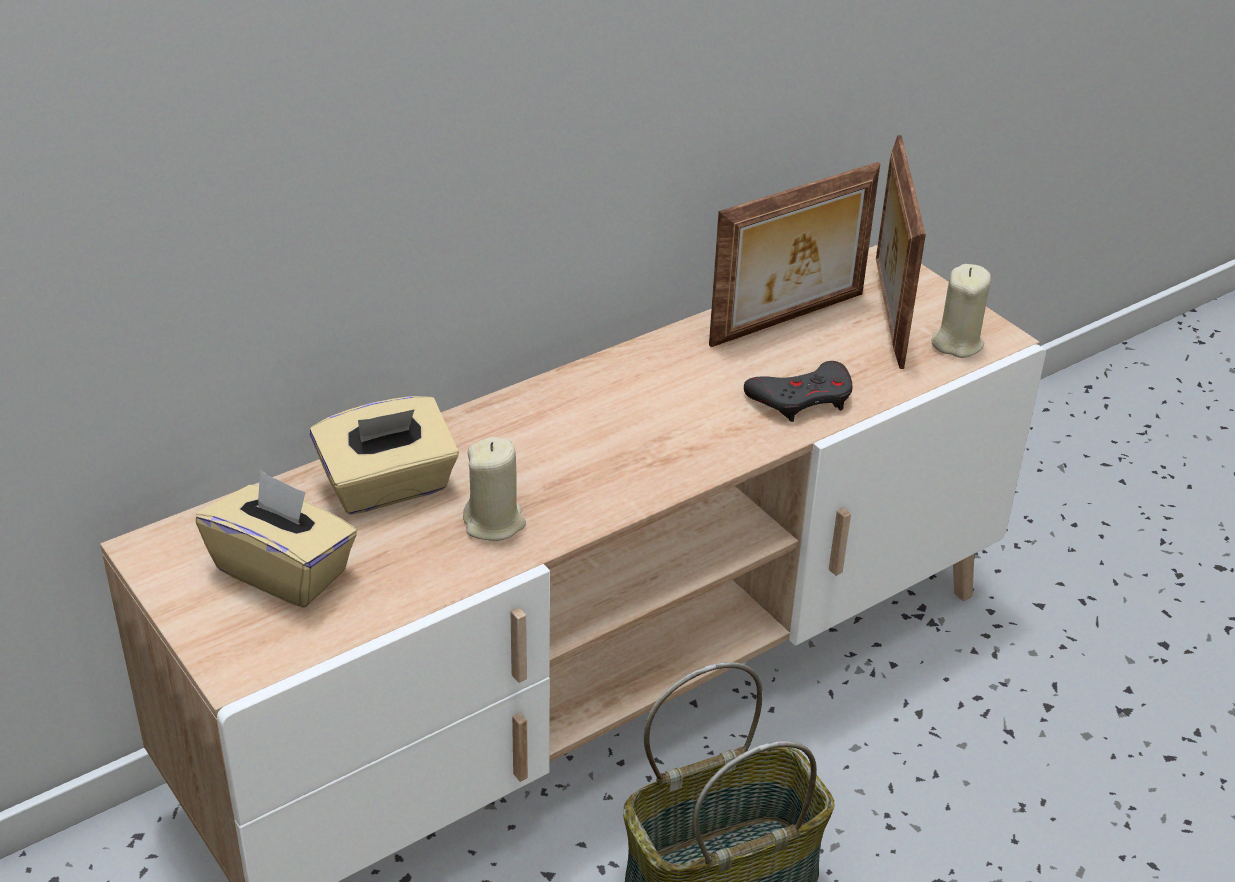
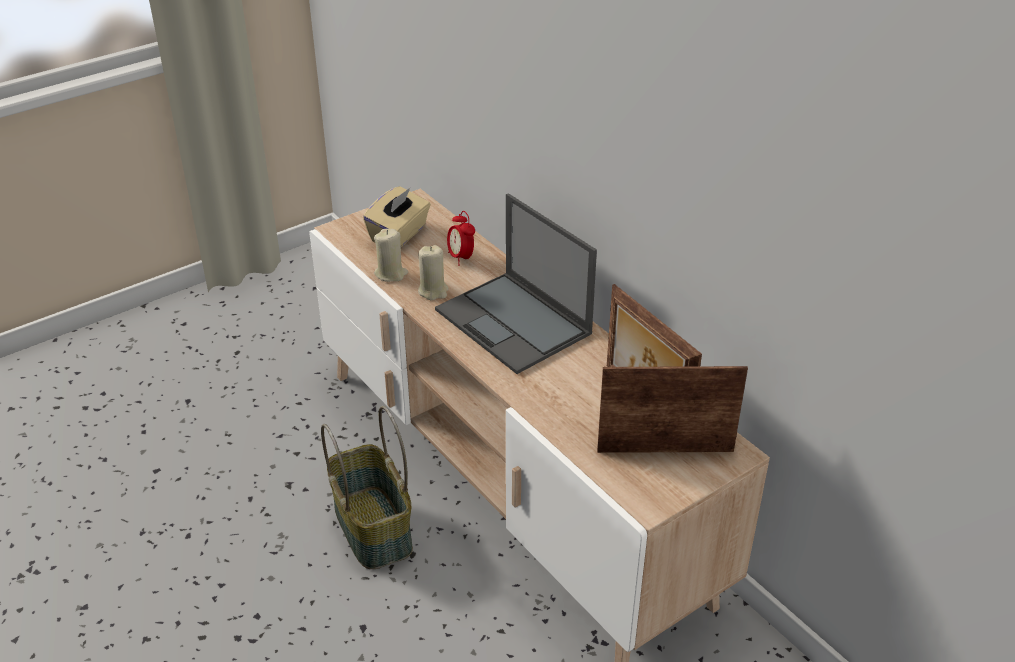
camera: 90 degrees right, 0 degrees up
beige tissue box [310,396,459,515] -> alarm clock [447,211,475,266]
grey game controller [744,361,853,422] -> none
beige candle [932,264,991,358] -> beige candle moved to [374,229,408,282]
none -> laptop [435,193,597,374]

